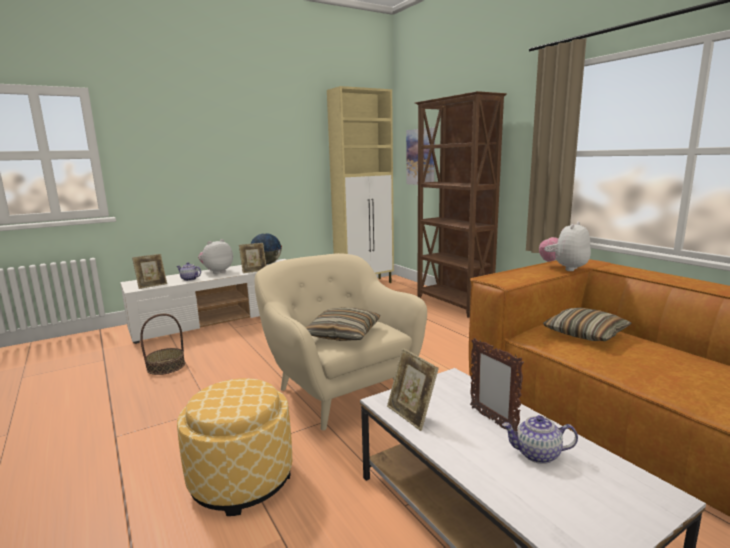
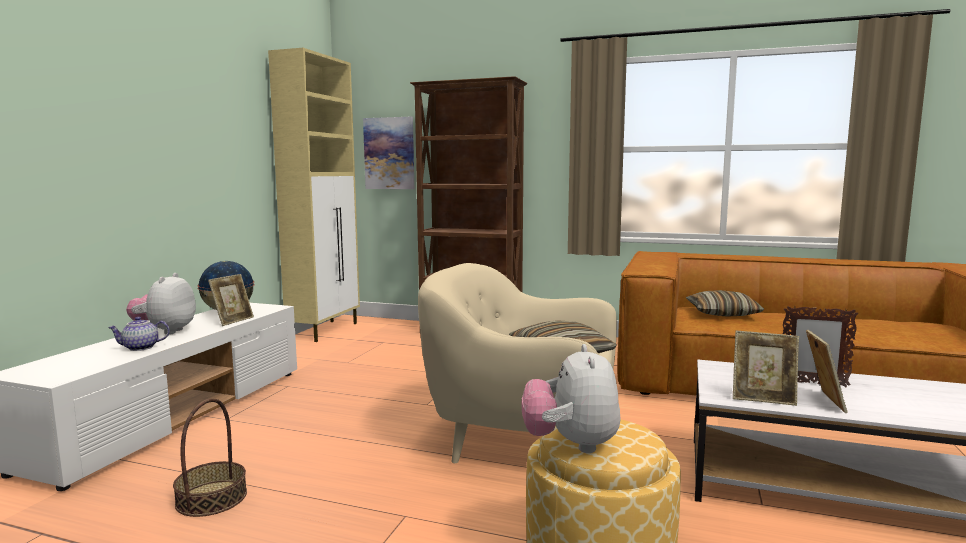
camera: 40 degrees left, 5 degrees down
picture frame [132,254,167,289] -> picture frame moved to [806,330,847,413]
teapot [502,415,578,464] -> none
plush toy [539,222,591,271] -> plush toy moved to [521,344,621,453]

